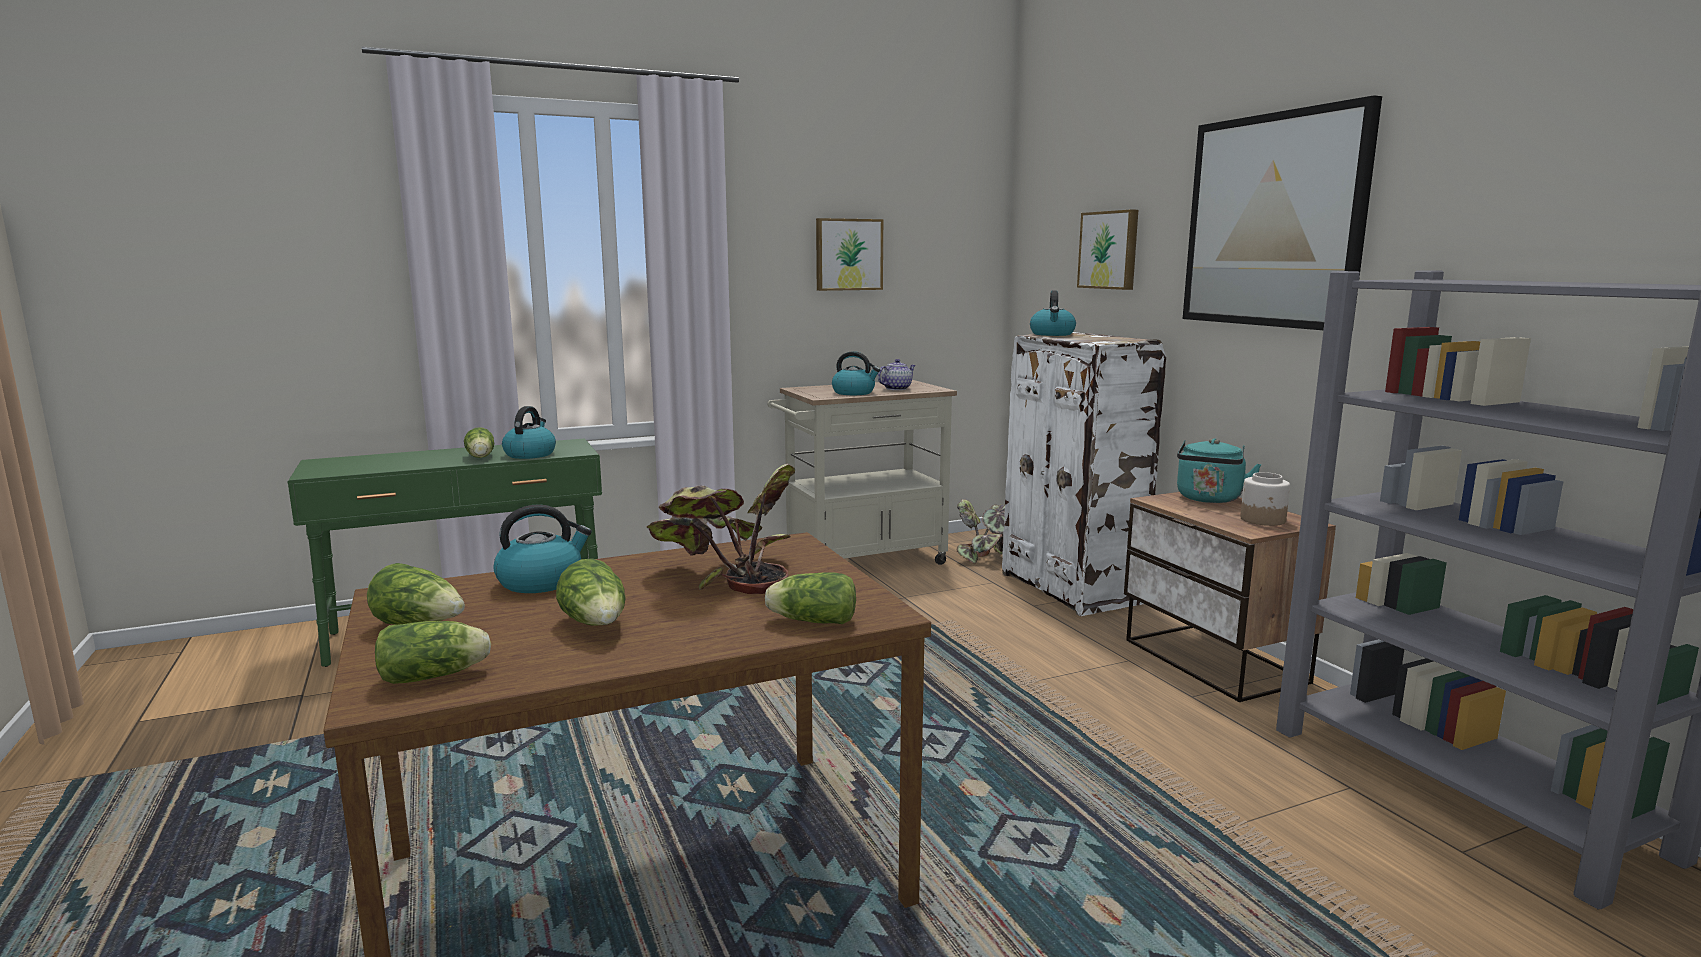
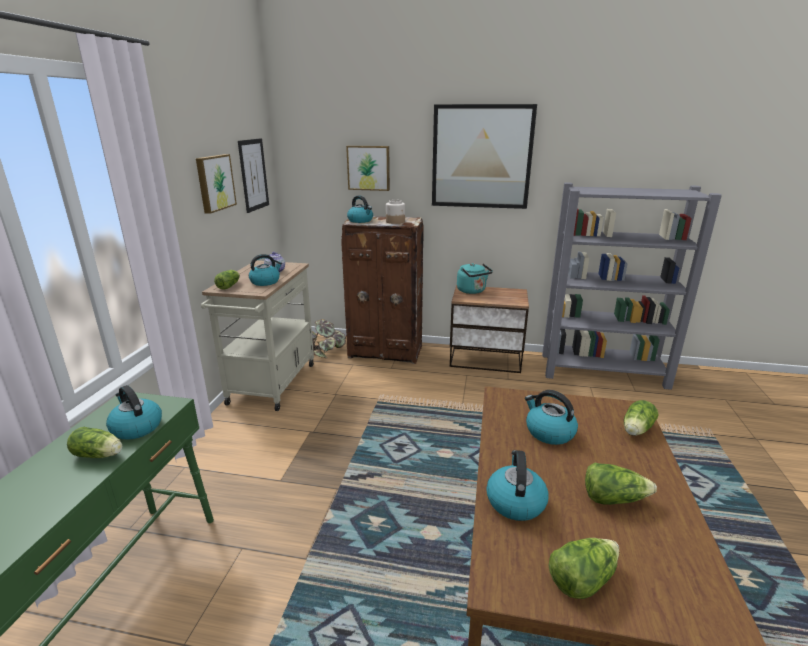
camera: 55 degrees left, 10 degrees up
lettuce [375,621,491,684] -> lettuce moved to [214,270,240,290]
potted plant [646,464,795,594] -> kettle [525,390,578,445]
white cabinet [1002,332,1166,616] -> brown cabinet [341,216,424,364]
jar [1240,472,1290,526] -> jar moved to [386,200,405,224]
none -> picture [238,138,269,213]

